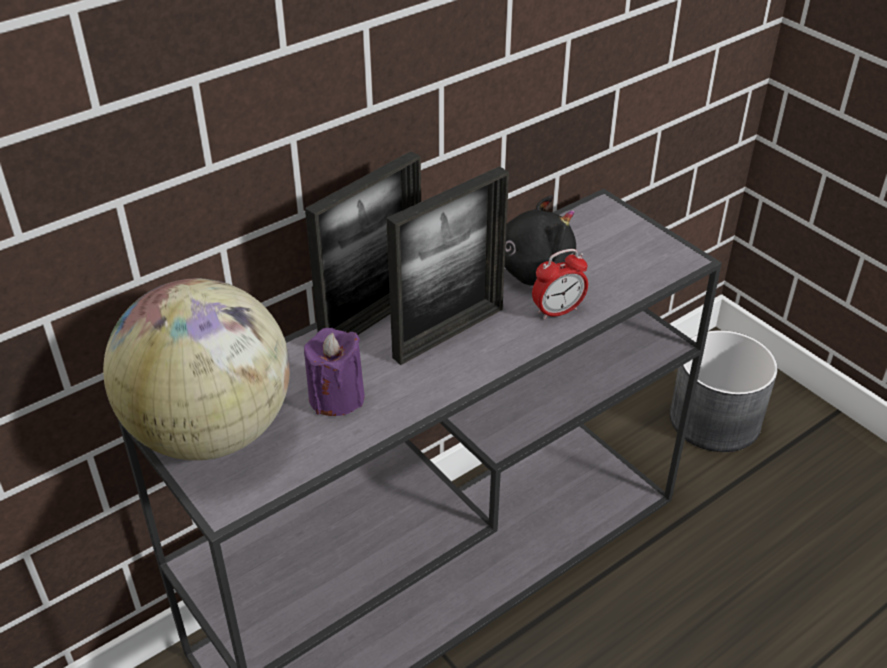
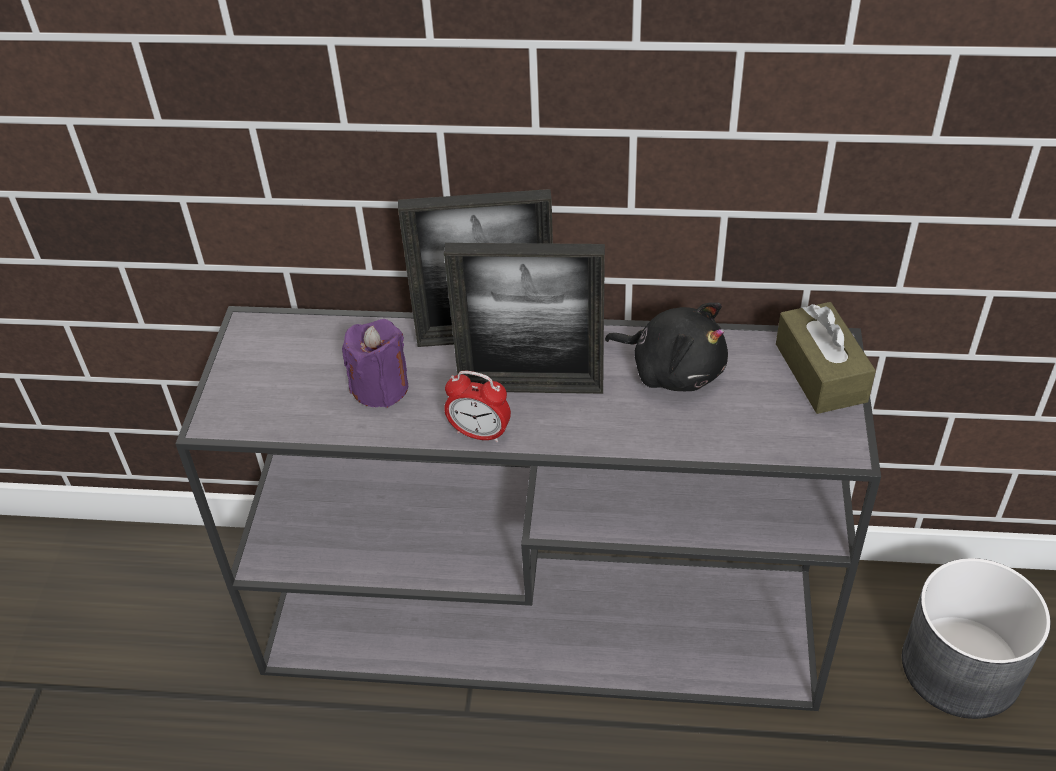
camera: 45 degrees right, 5 degrees up
globe [103,279,290,460] -> none
alarm clock [532,249,588,320] -> alarm clock moved to [444,371,511,443]
none -> brown tissue box [776,302,876,414]

